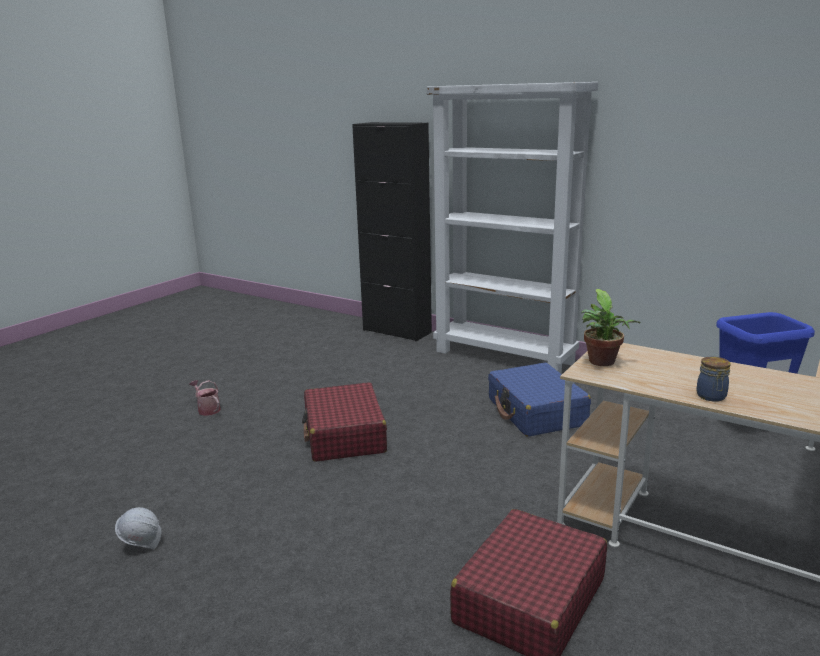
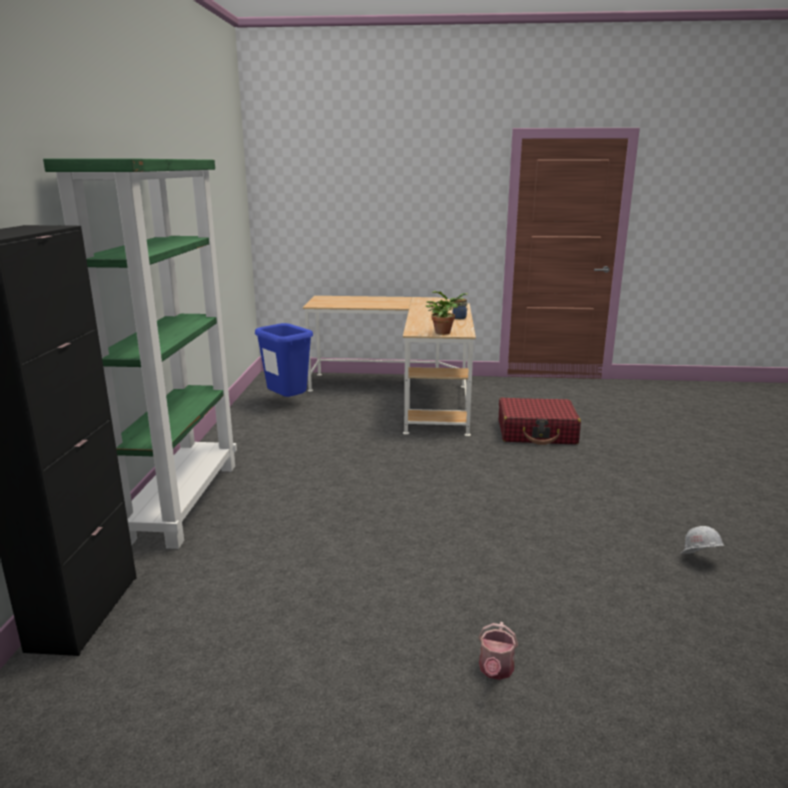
camera: 120 degrees left, 0 degrees up
red suitcase [302,382,387,462] -> none
white bookcase [427,82,598,374] -> green bookcase [43,158,237,549]
blue suitcase [488,363,591,437] -> none

